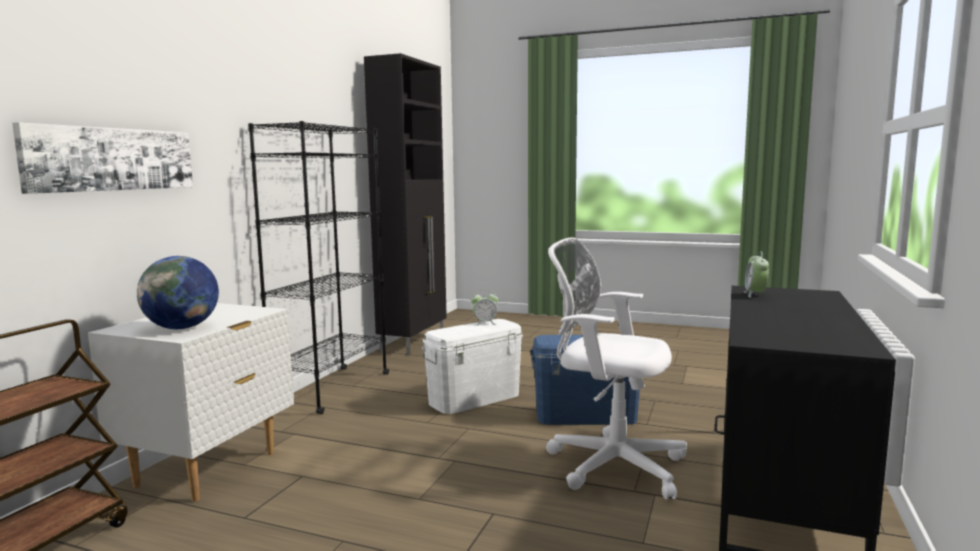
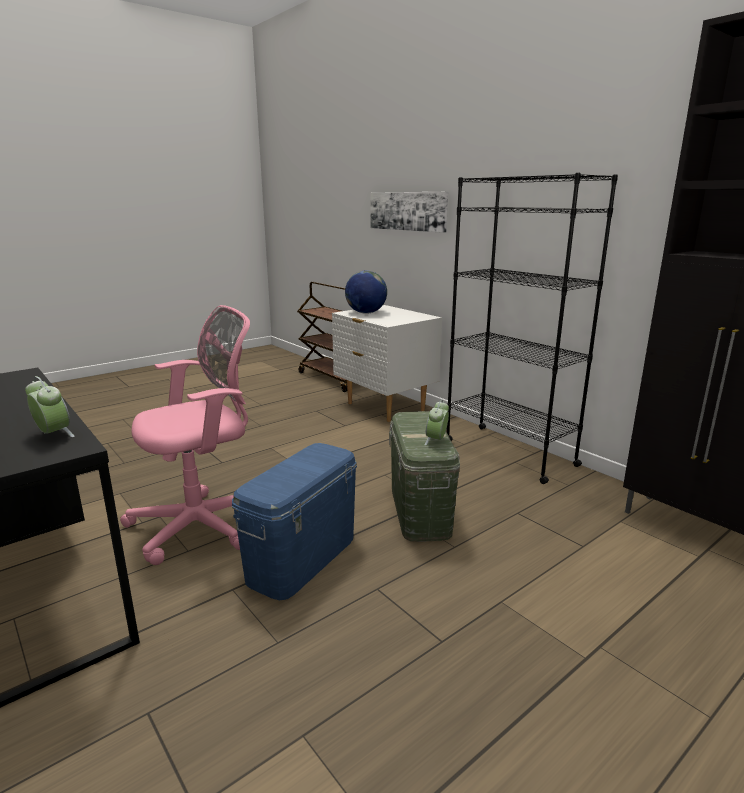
camera: 120 degrees right, 10 degrees up
white storage box [422,319,523,414] -> green storage box [389,411,460,542]
white office chair [546,238,687,500] -> pink office chair [120,305,250,565]

